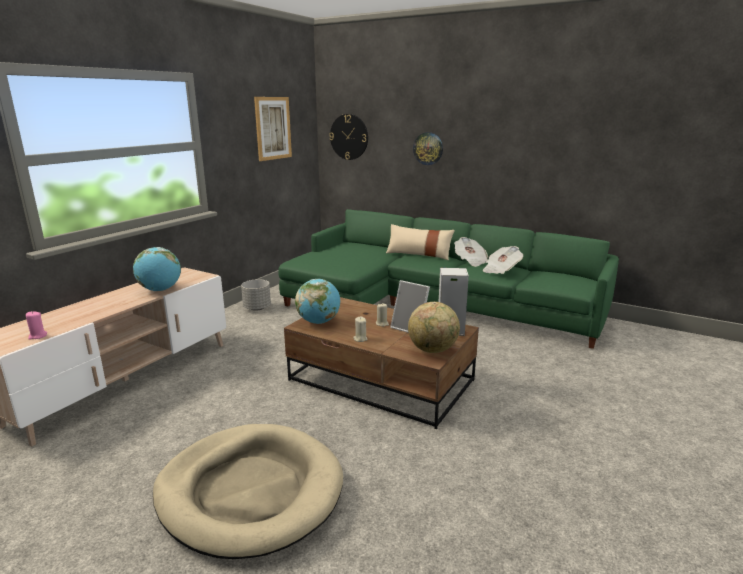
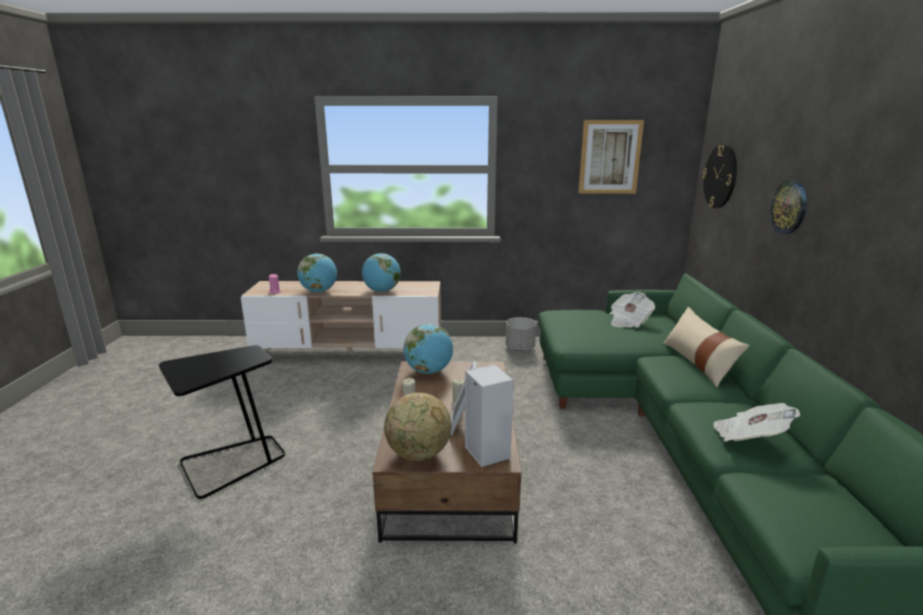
camera: 60 degrees right, 0 degrees up
beige dog bed [153,424,343,559] -> black side table [159,345,285,499]
newspaper [454,237,488,267] -> newspaper moved to [610,292,655,328]
none -> globe [297,253,337,293]

